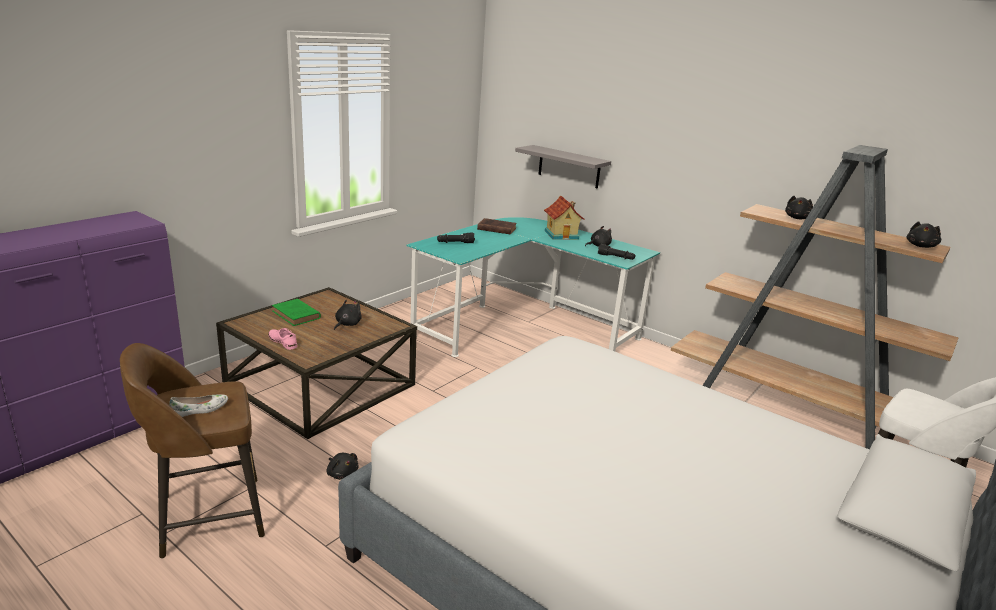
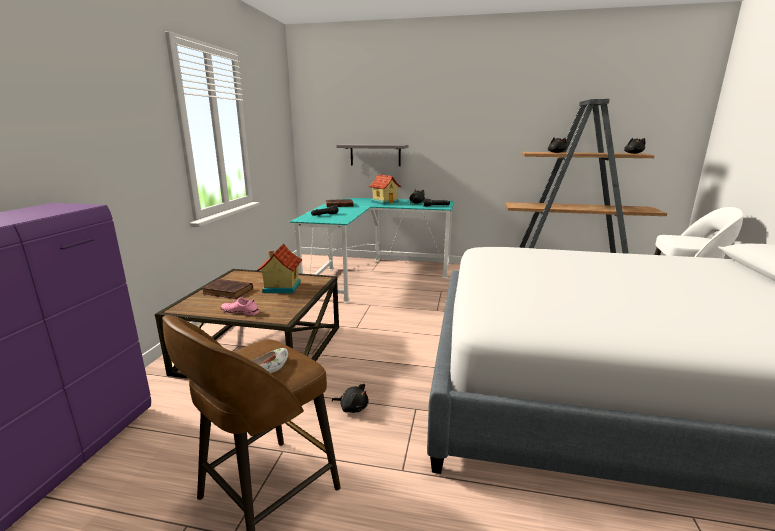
camera: 25 degrees left, 5 degrees down
green book [272,299,321,326] -> brown book [202,279,253,299]
black plush toy [334,300,362,330] -> toy house [256,244,302,293]

